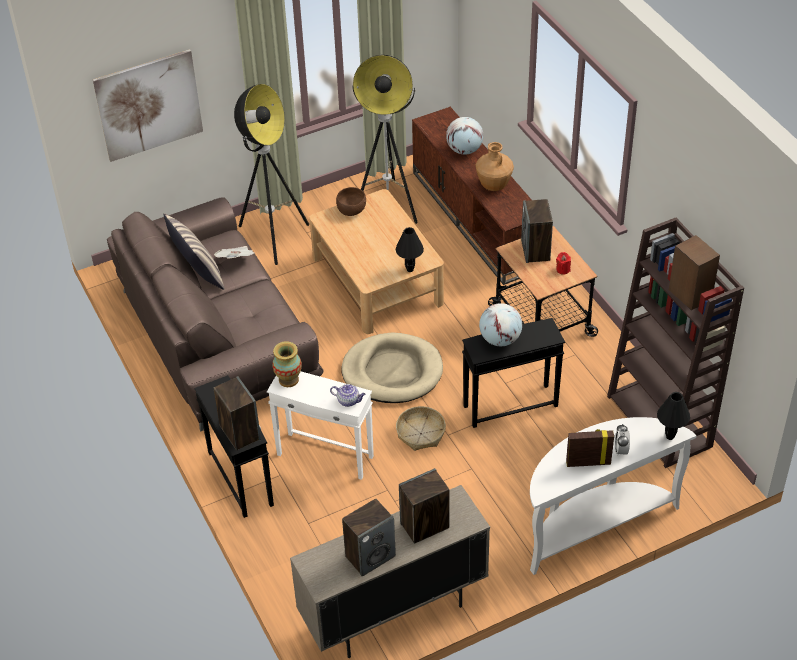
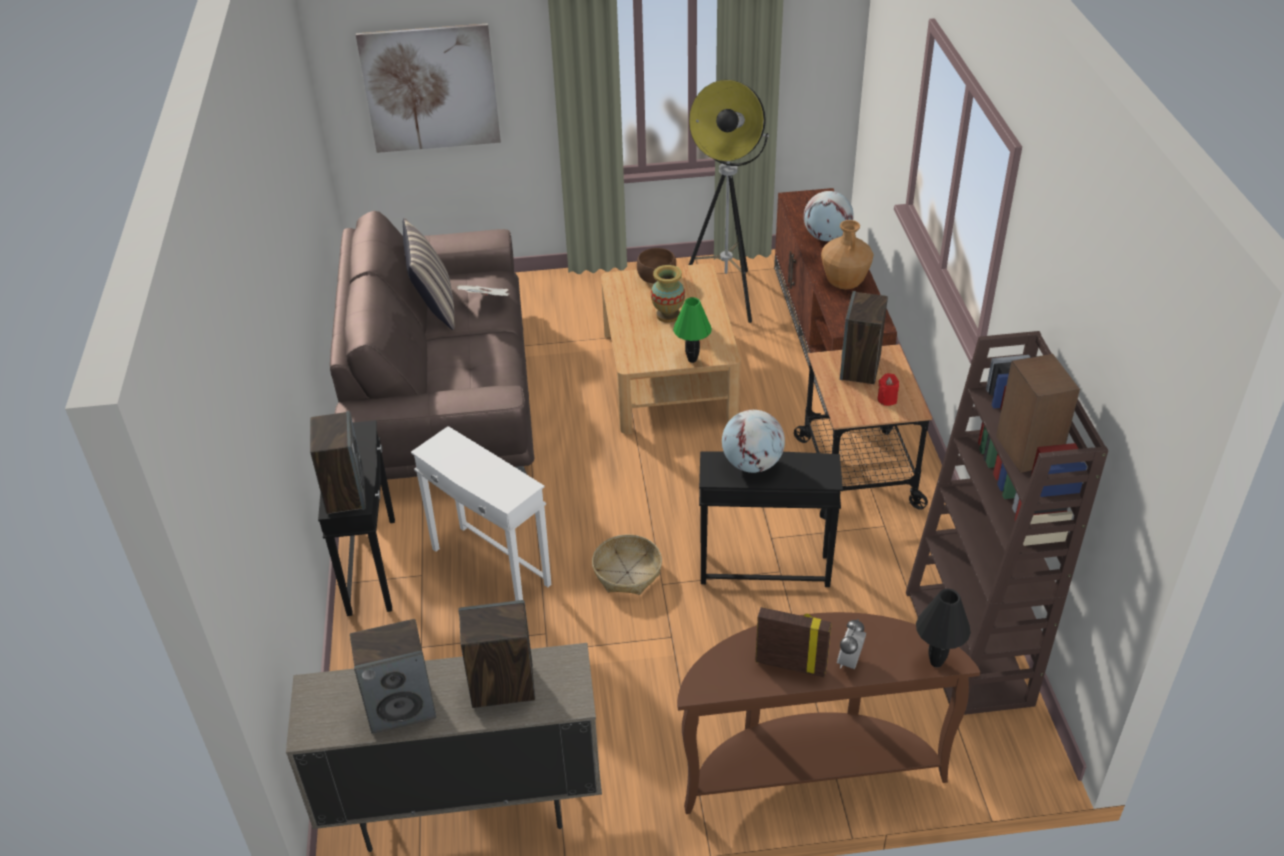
camera: 20 degrees right, 5 degrees down
floor lamp [234,84,309,265] -> none
vase [272,341,302,387] -> vase moved to [651,265,685,323]
teapot [330,384,366,407] -> none
beige dog bed [341,333,443,403] -> none
black table lamp [396,227,424,272] -> green table lamp [673,297,712,363]
white console table [530,417,697,575] -> brown console table [677,612,980,814]

